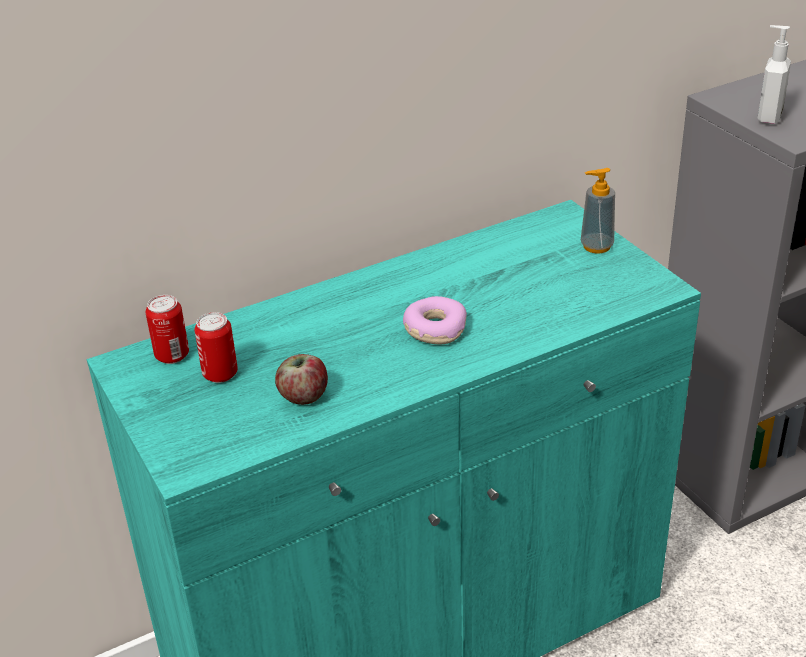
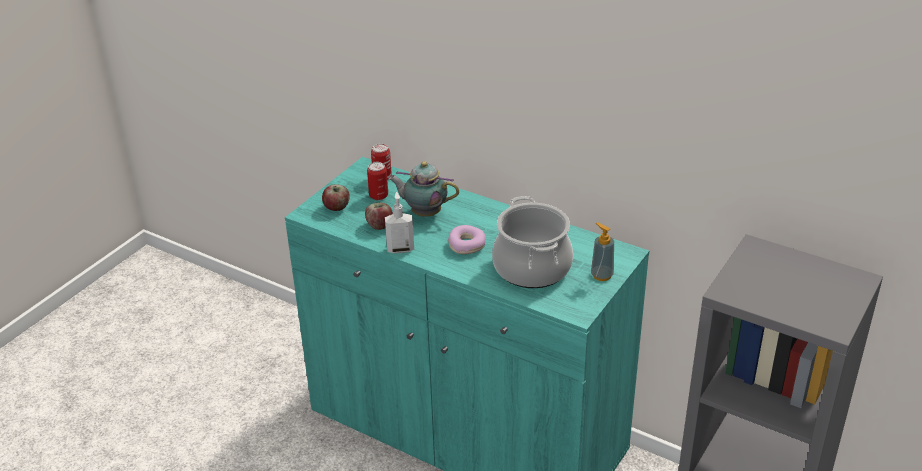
camera: 60 degrees right, 0 degrees up
soap dispenser [758,25,791,124] -> soap dispenser moved to [385,192,414,253]
none -> apple [322,184,350,211]
none -> teapot [389,161,459,217]
none -> cooking pot [492,196,573,288]

